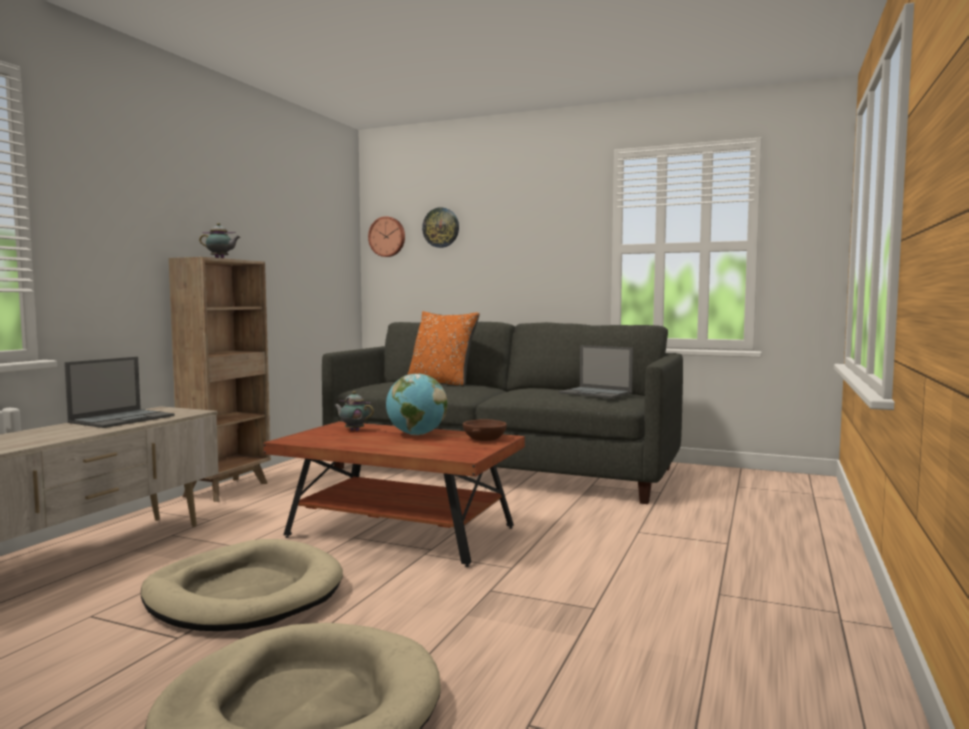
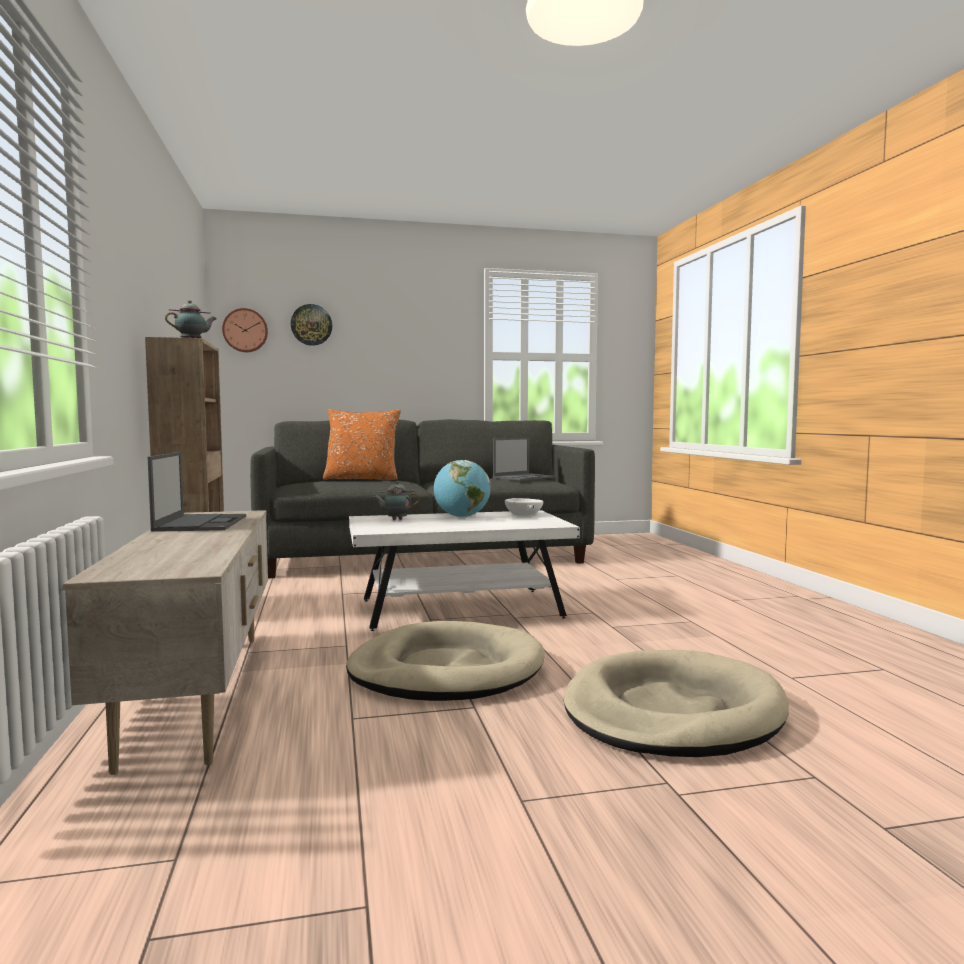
camera: 35 degrees left, 0 degrees up
brown coffee table [263,421,525,567] -> white coffee table [349,510,580,631]
brown bowl [463,419,507,441] -> white bowl [505,498,543,516]
laptop [558,345,633,398] -> laptop turned 45 degrees counterclockwise [493,437,555,481]

